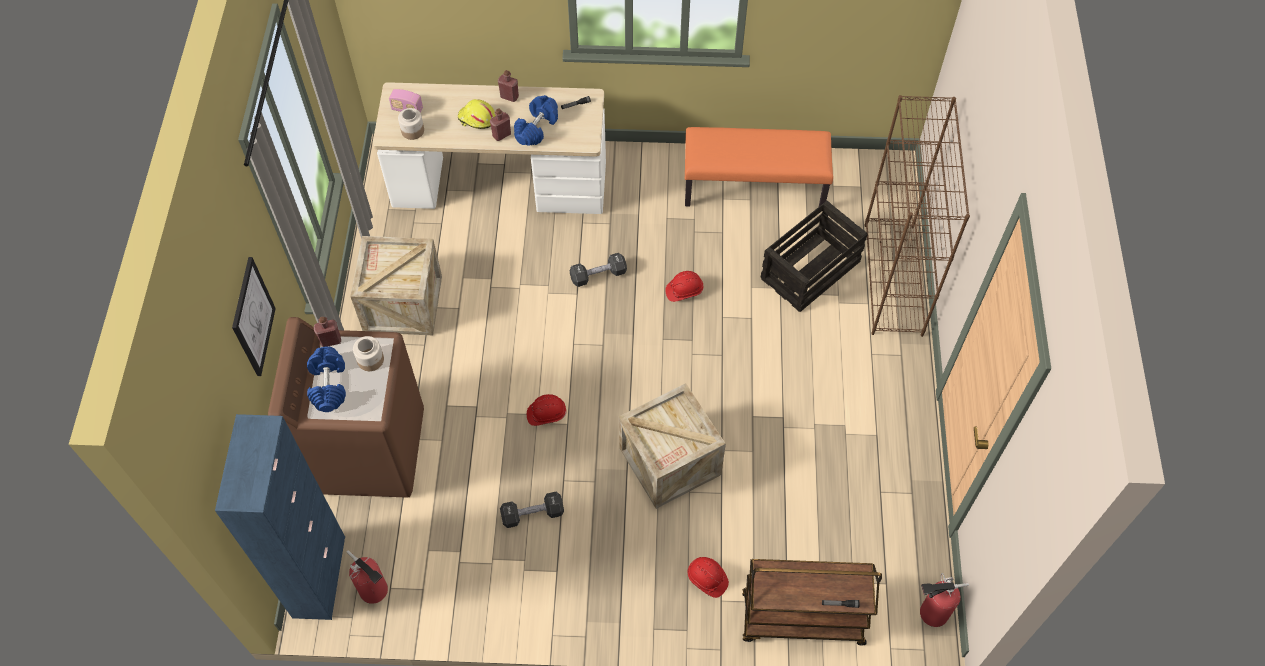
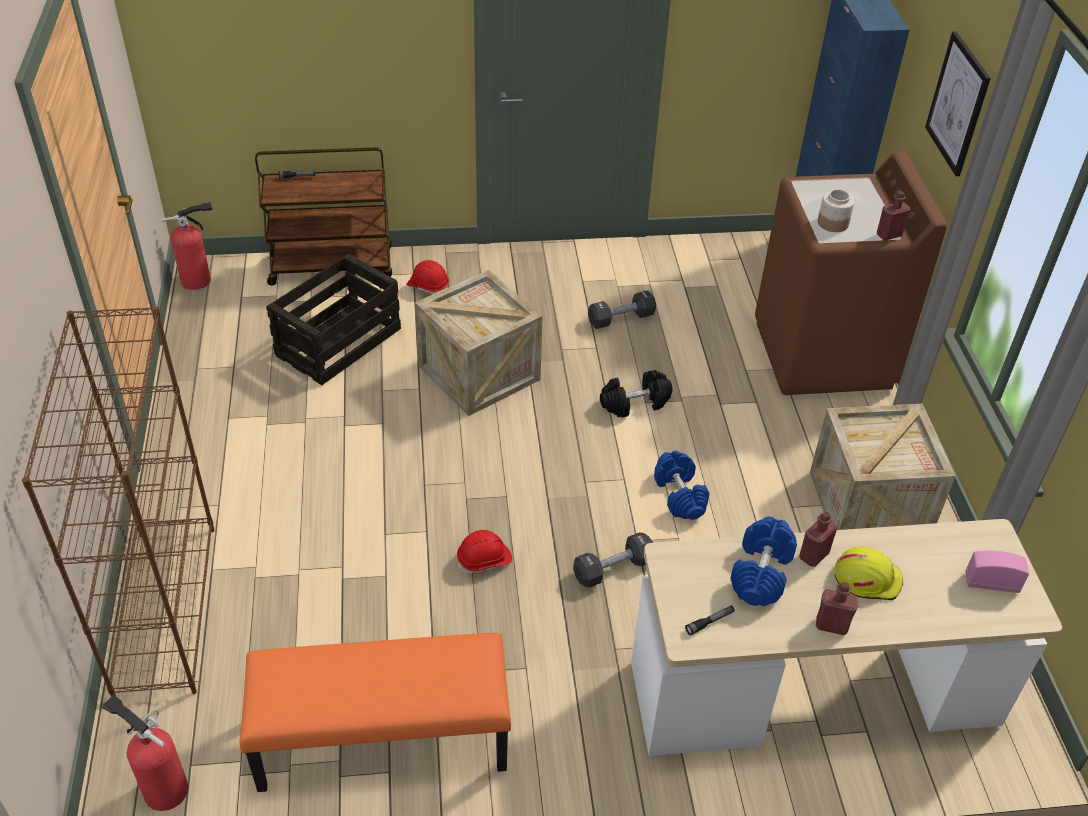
camera: 170 degrees right, 15 degrees down
blue dumbbell [307,347,346,412] -> blue dumbbell moved to [654,450,710,520]
fire extinguisher [346,550,388,604] -> fire extinguisher moved to [102,695,188,811]
jar [398,108,424,140] -> none
red hard hat [527,394,566,426] -> black dumbbell [600,370,672,417]
crate [761,201,868,312] -> crate moved to [266,254,401,385]

